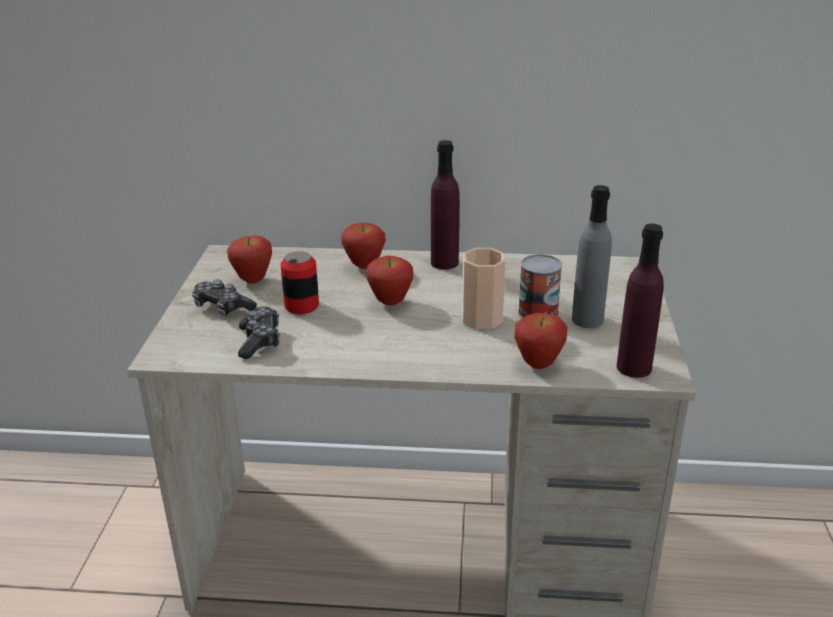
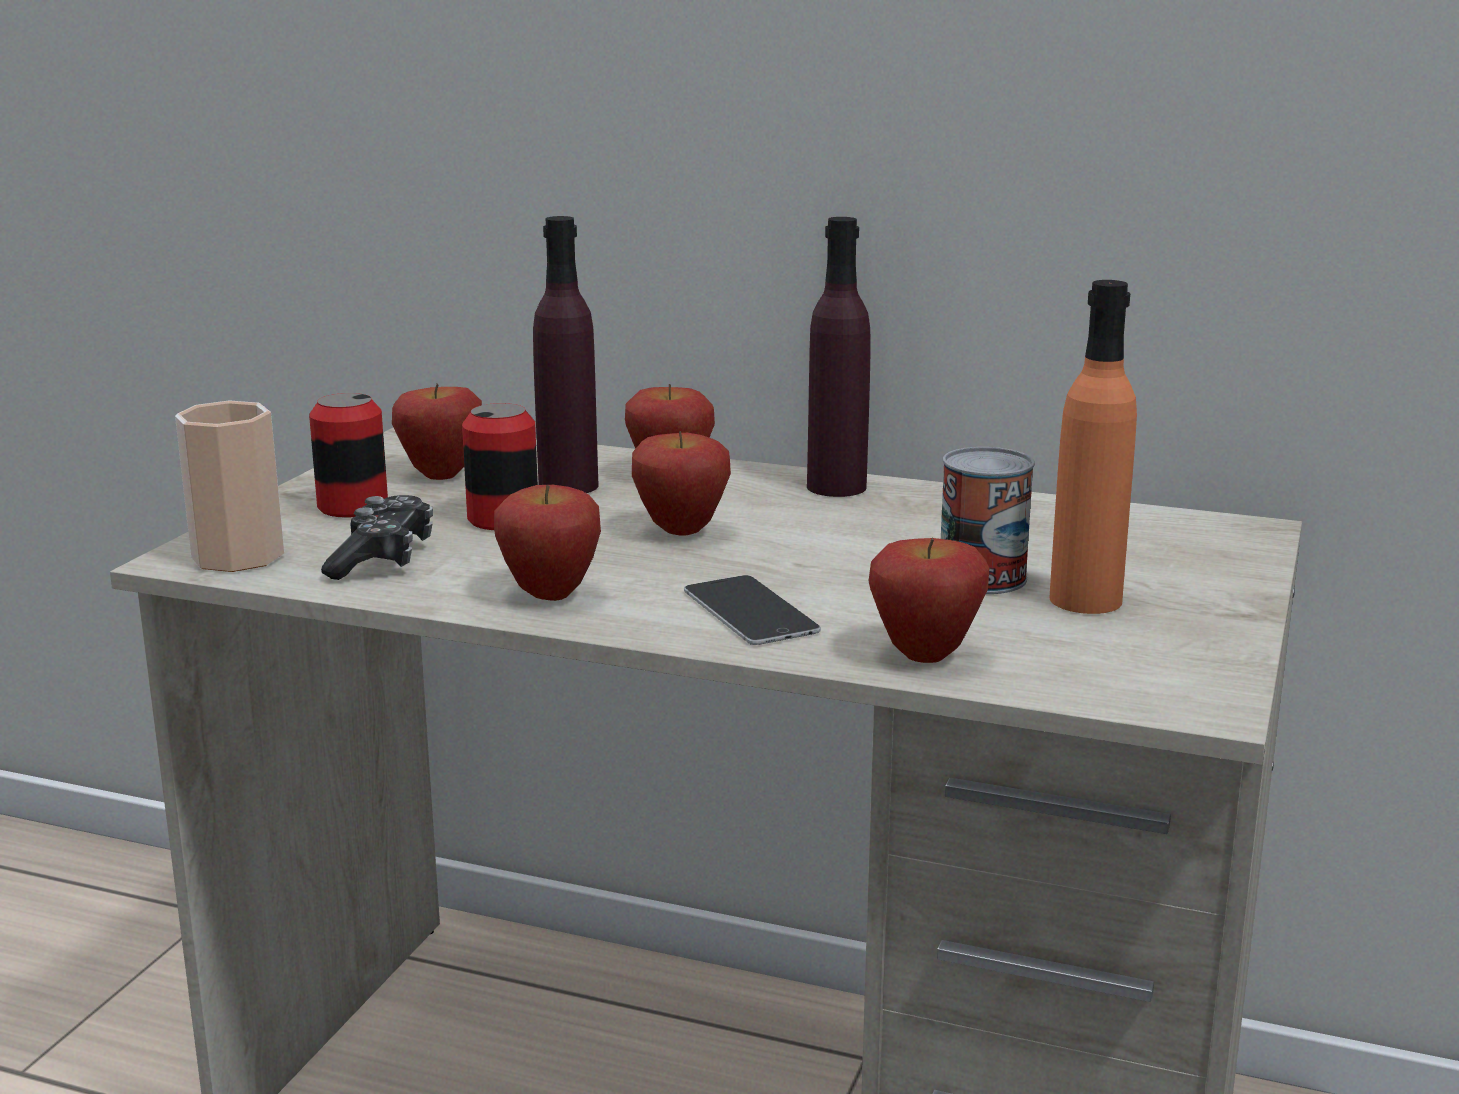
camera: 15 degrees right, 10 degrees down
game controller [192,279,257,316] -> can [309,393,388,517]
cup [462,248,506,329] -> cup moved to [175,401,284,572]
grey bottle [572,185,612,328] -> orange bottle [1049,280,1137,614]
purple bottle [617,224,664,378] -> purple bottle moved to [533,216,599,493]
none -> apple [494,484,601,601]
none -> phone [684,575,821,645]

